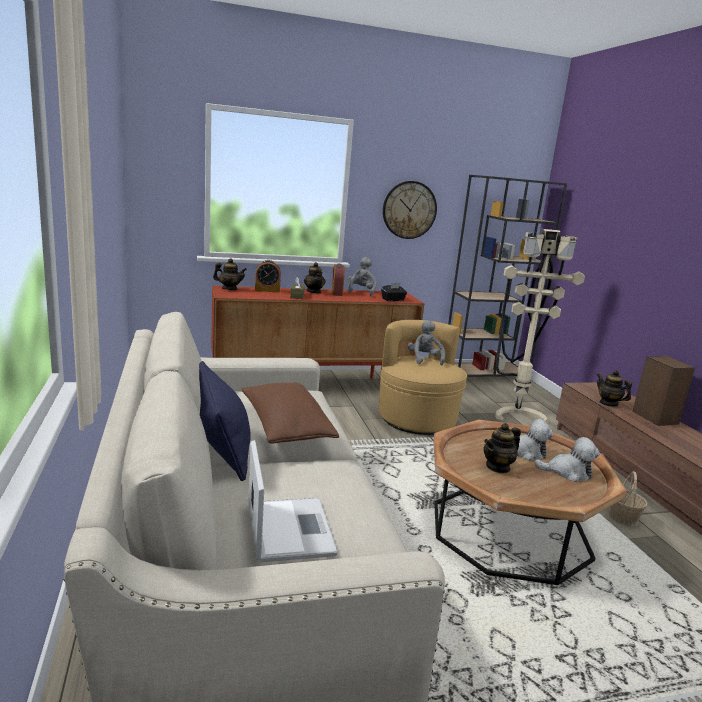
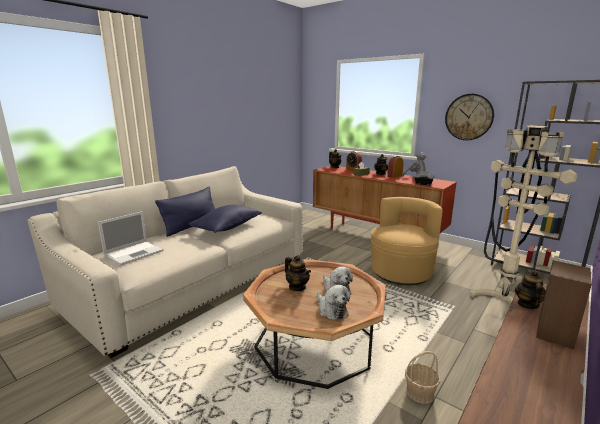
camera: 55 degrees right, 0 degrees up
brown pillow [242,382,339,444] -> blue pillow [188,205,262,233]
grey plush toy [408,320,445,366] -> none
teapot [484,423,521,473] -> teapot turned 150 degrees counterclockwise [285,255,311,291]

